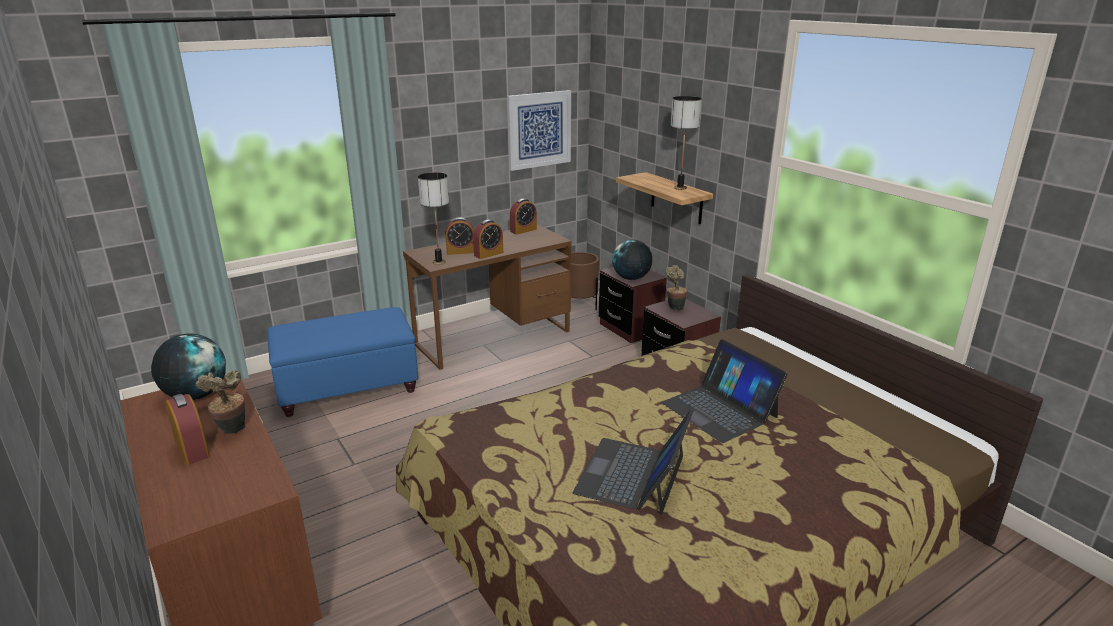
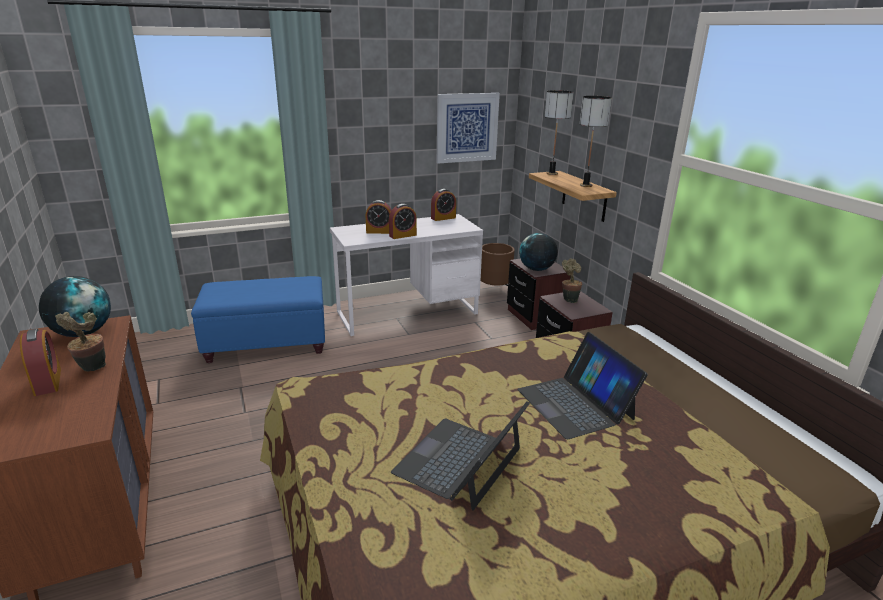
camera: 10 degrees right, 0 degrees up
brown desk [403,224,572,370] -> white desk [330,214,483,336]
table lamp [418,172,449,265] -> table lamp moved to [545,90,574,175]

